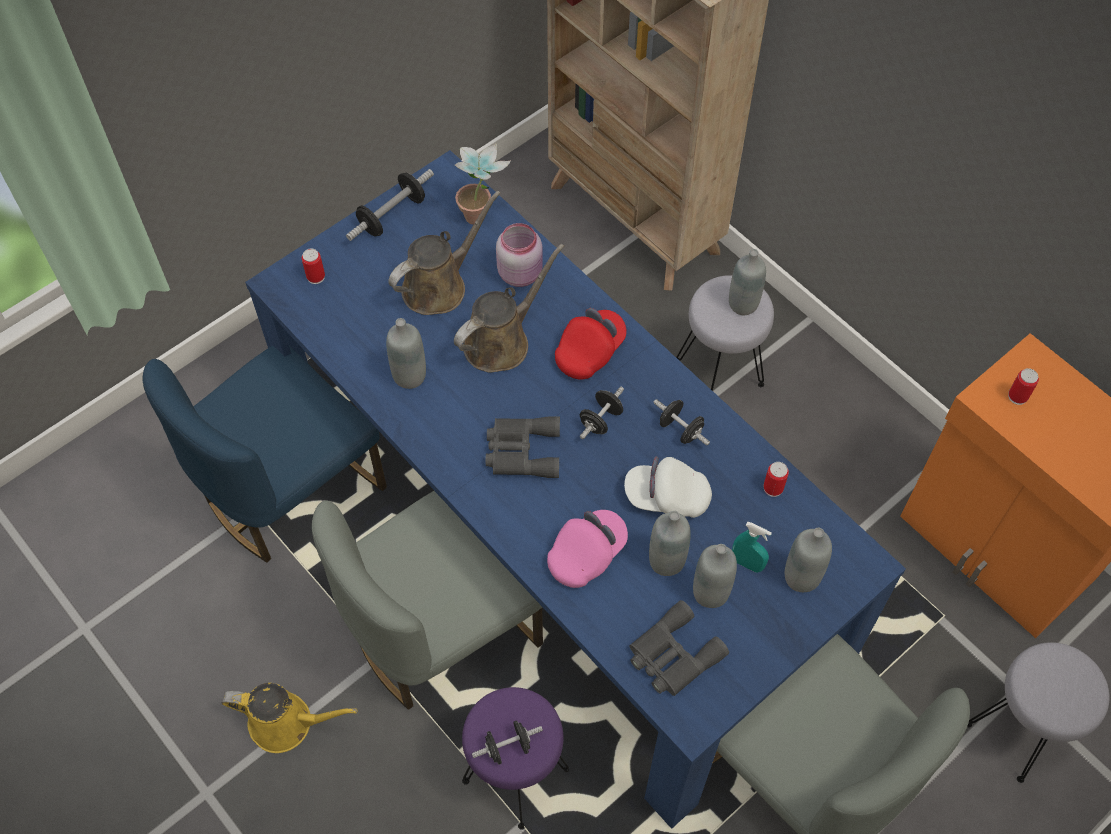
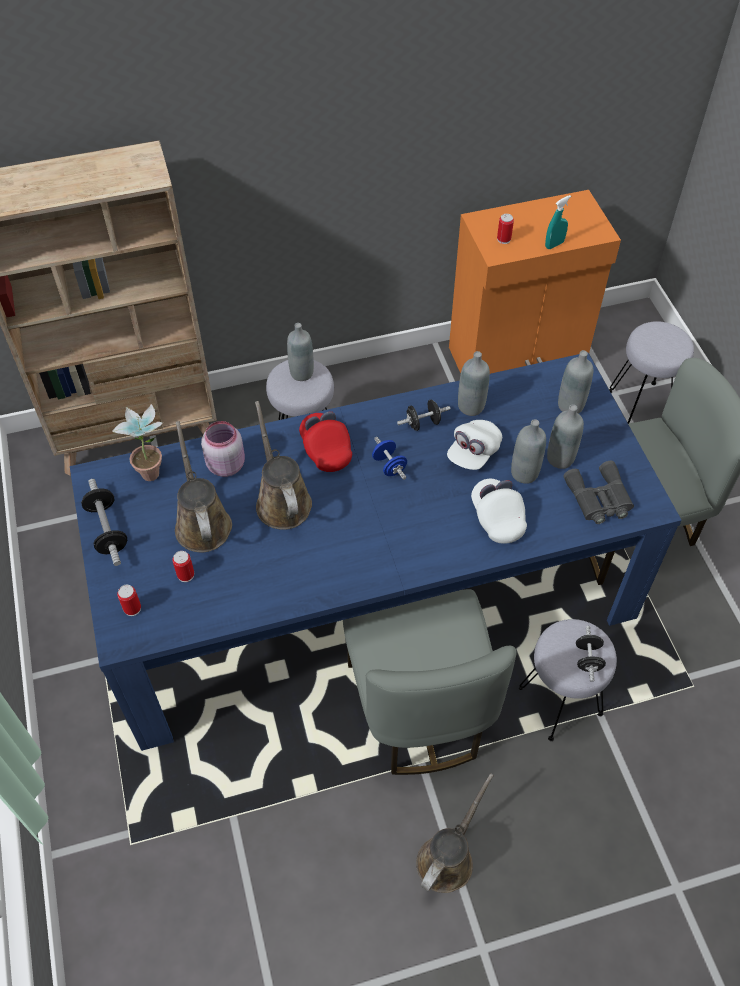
camera: 65 degrees left, 5 degrees down
blue chair [143,346,387,563] -> none
yellow watering can [222,683,358,753] -> brown watering can [416,773,494,893]
grey bottle [386,318,426,389] -> grey bottle moved to [458,351,490,416]
purple stool [462,687,569,830] -> grey stool [519,619,617,741]
grey binoculars [486,416,560,478] -> none
pink cap [547,510,628,588] -> white cap [471,479,527,544]
black dumbbell [580,387,624,439] -> blue dumbbell [372,437,407,480]
turquoise spray bottle [732,522,772,573] -> turquoise spray bottle moved to [545,195,571,249]
can [763,462,789,497] -> can moved to [172,551,194,582]

